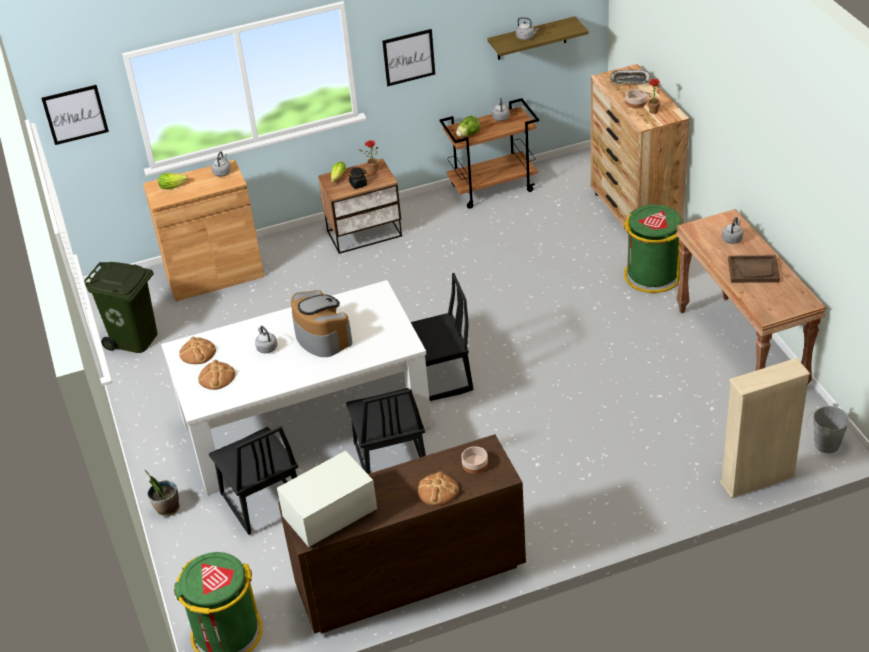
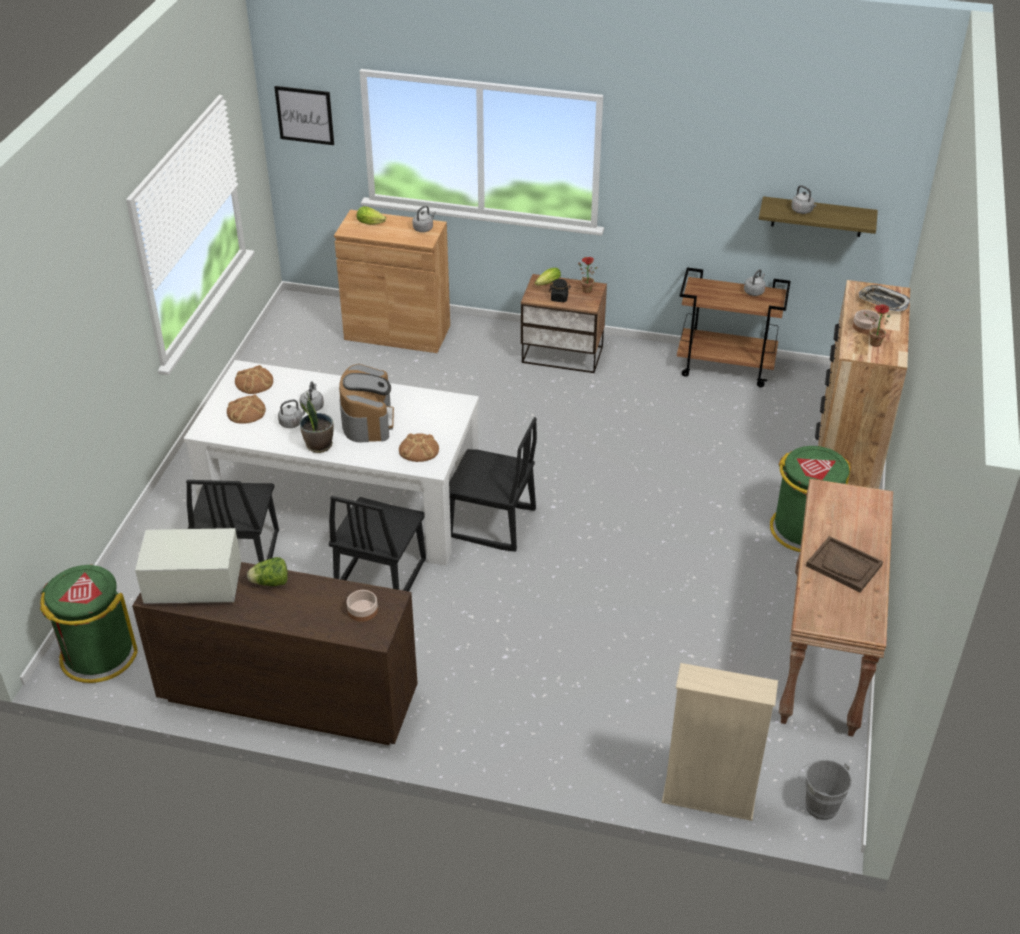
camera: 30 degrees right, 0 degrees up
green trash can [84,262,157,353] -> none
potted plant [145,470,180,516] -> potted plant moved to [300,393,334,453]
picture [382,29,435,86] -> none
bread [418,472,459,506] -> bread moved to [399,433,439,462]
lettuce [456,116,481,137] -> lettuce moved to [247,557,288,586]
grey kettle [722,217,743,244] -> grey kettle moved to [278,399,307,428]

